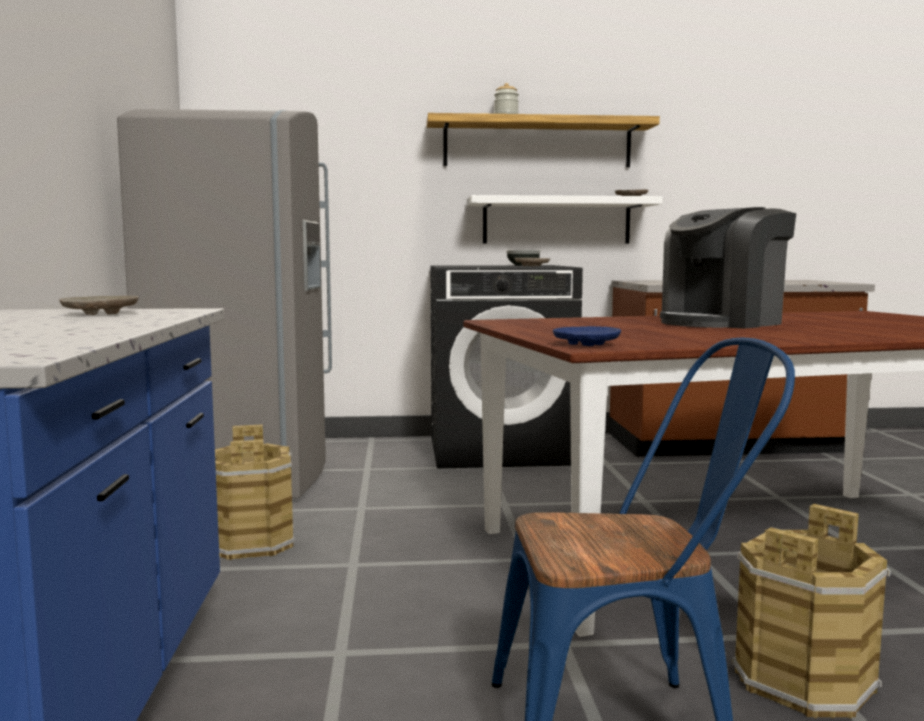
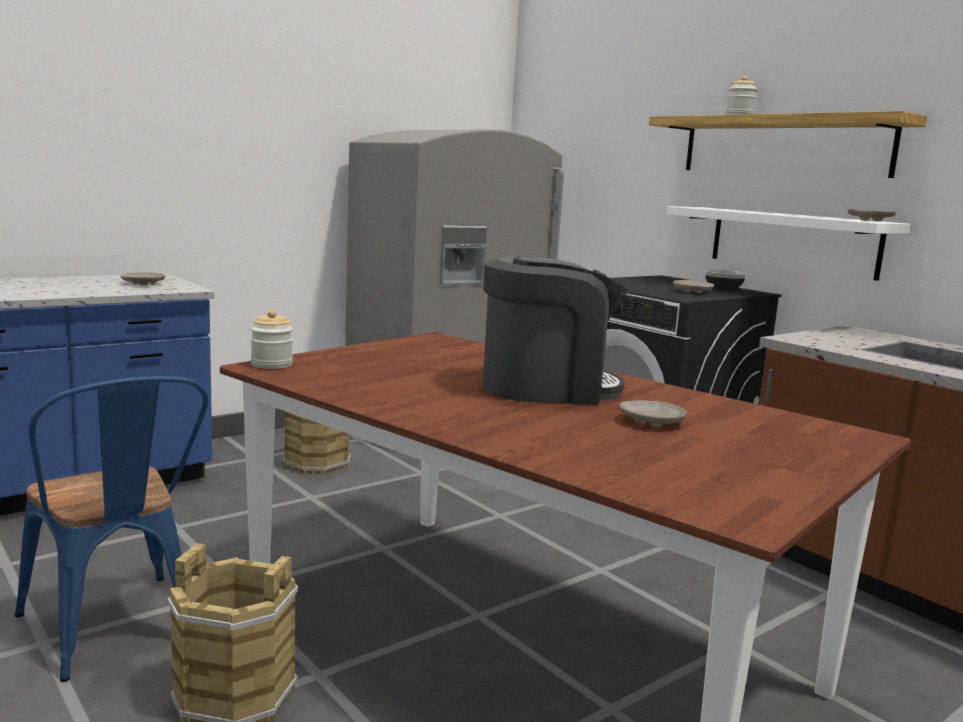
camera: 55 degrees right, 5 degrees up
blue plate [553,326,621,346] -> jar [251,310,293,369]
coffee machine [660,207,796,329] -> coffee machine turned 150 degrees clockwise [483,256,629,405]
none -> beige plate [620,400,687,427]

